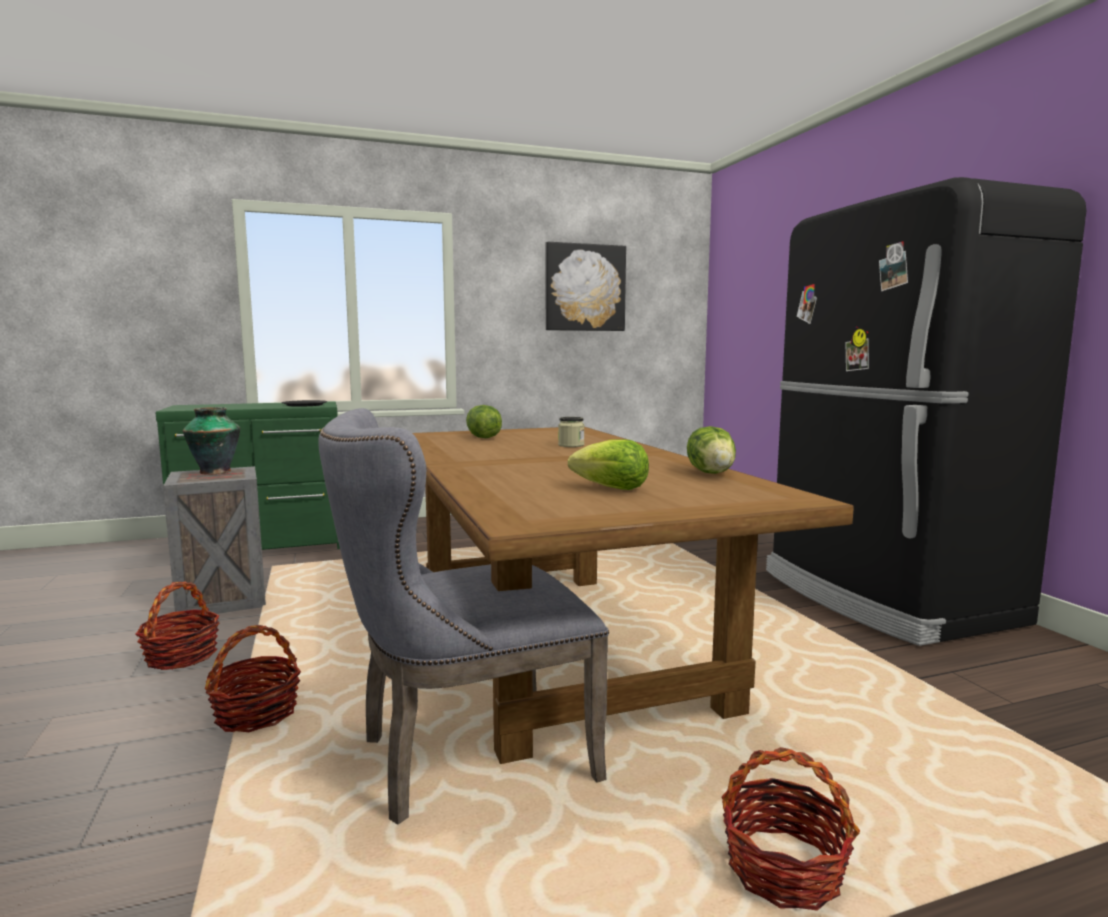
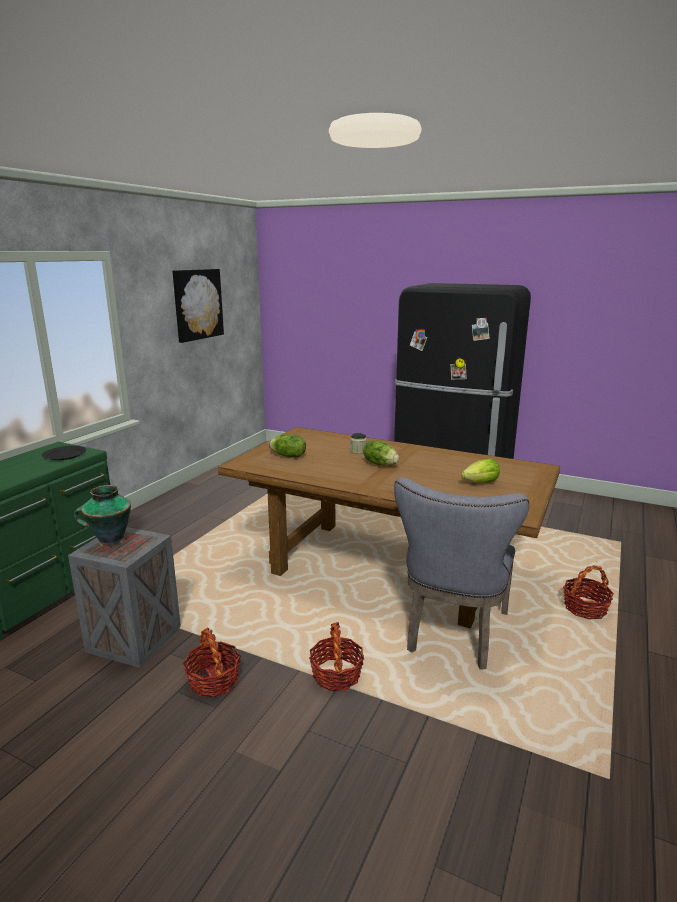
camera: 45 degrees left, 10 degrees up
lettuce [687,426,736,474] -> lettuce moved to [363,441,399,466]

